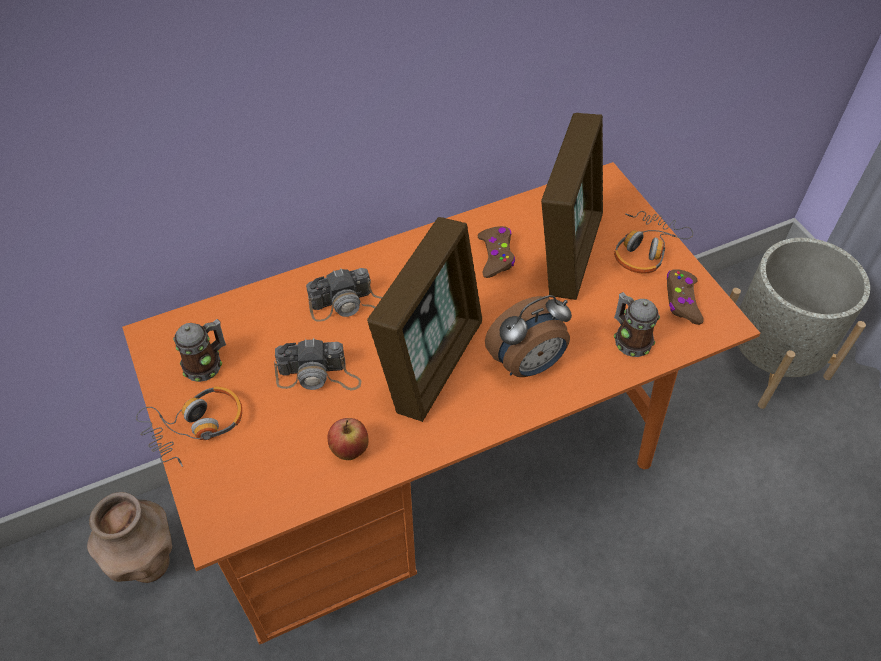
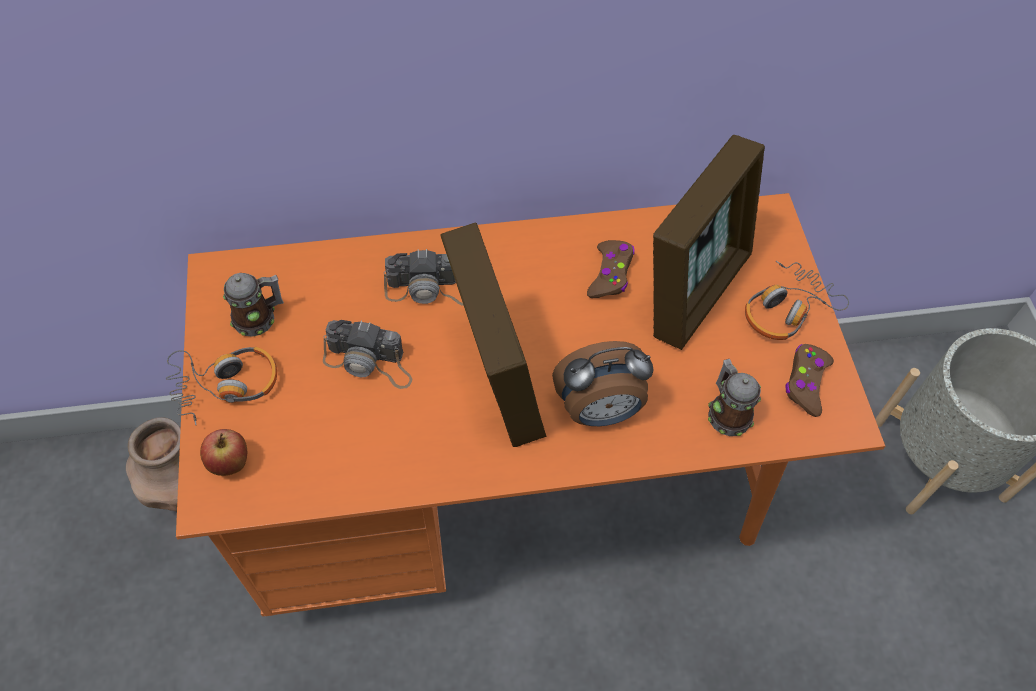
camera: 15 degrees right, 5 degrees up
apple [328,418,369,460] -> apple moved to [200,429,247,476]
picture frame [367,217,482,422] -> picture frame turned 60 degrees counterclockwise [440,223,546,447]

